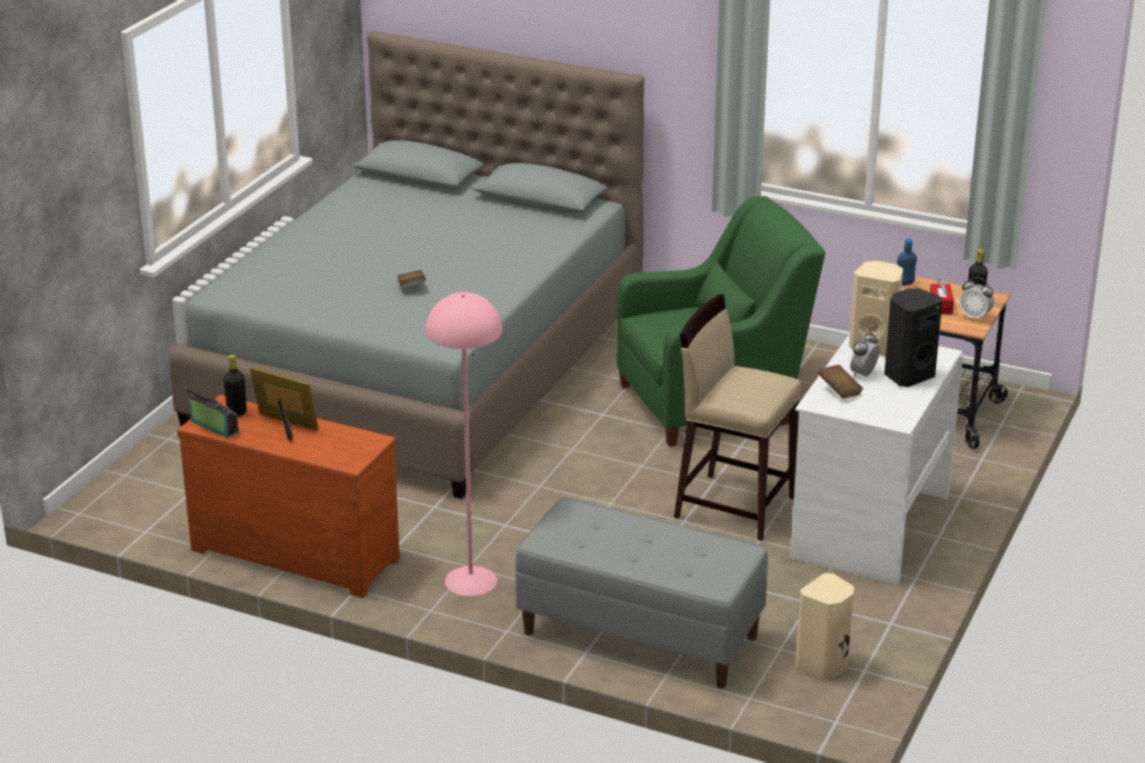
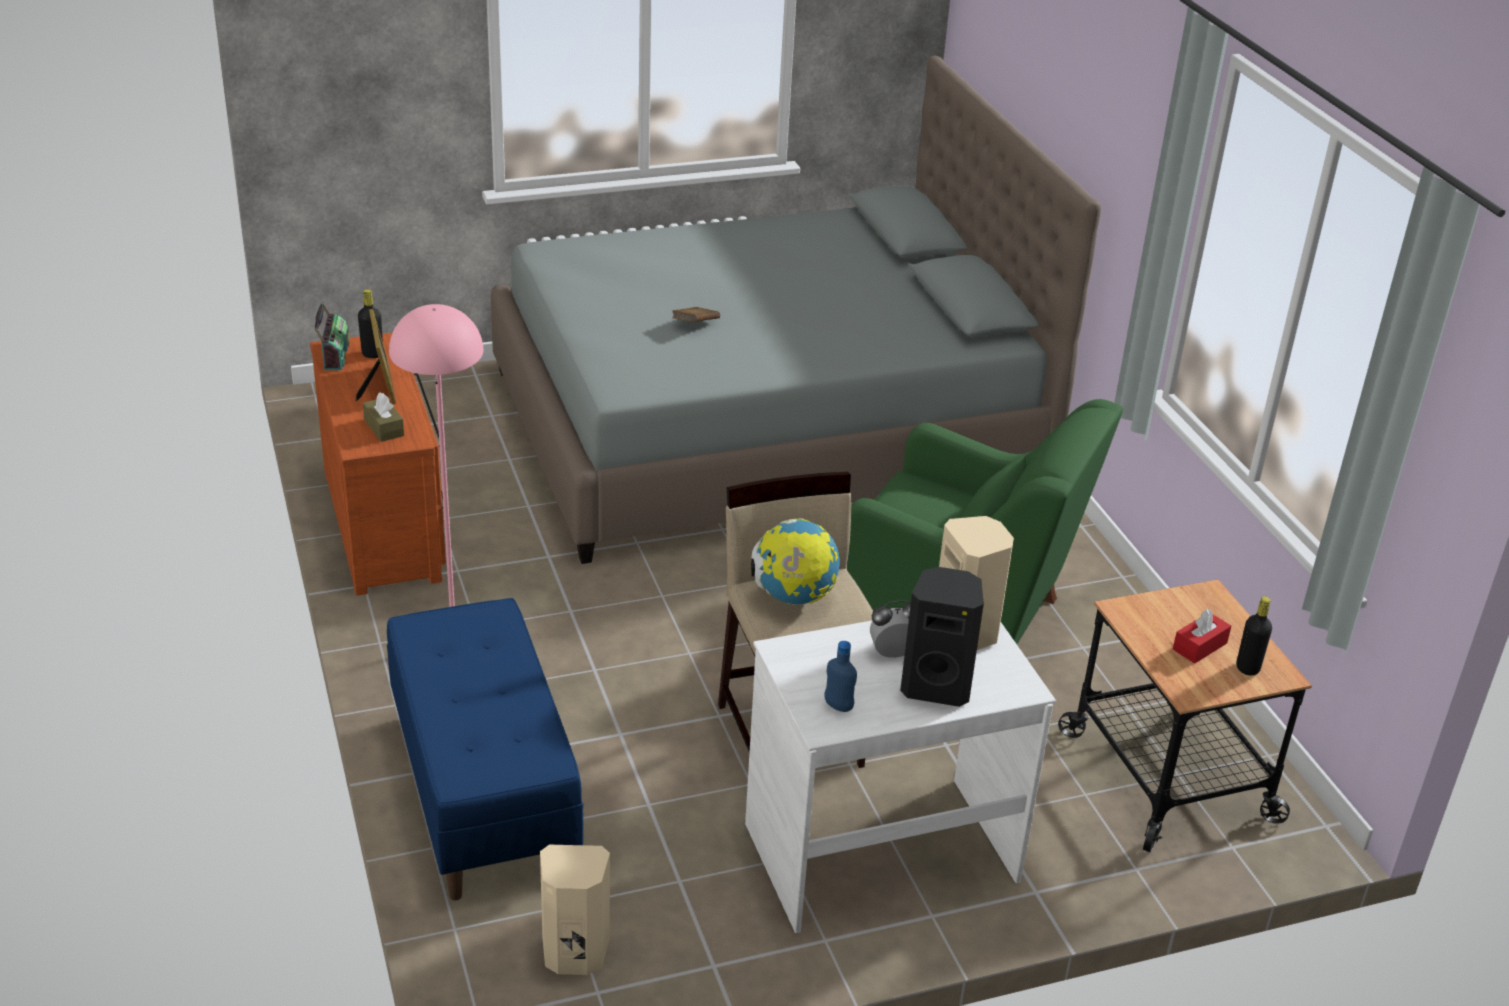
camera: 45 degrees right, 5 degrees up
grey bench [515,497,768,688] -> blue bench [387,598,584,900]
brown book [818,365,863,399] -> none
blue bottle [897,239,917,285] -> blue bottle moved to [824,641,857,712]
alarm clock [960,277,994,321] -> none
none -> brown tissue box [363,392,404,442]
none -> globe [751,518,840,605]

